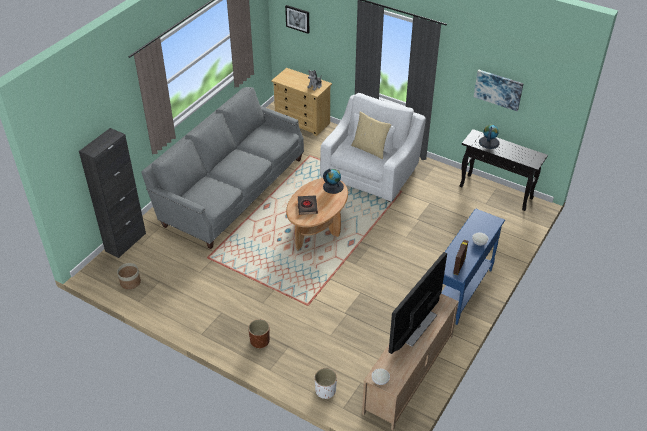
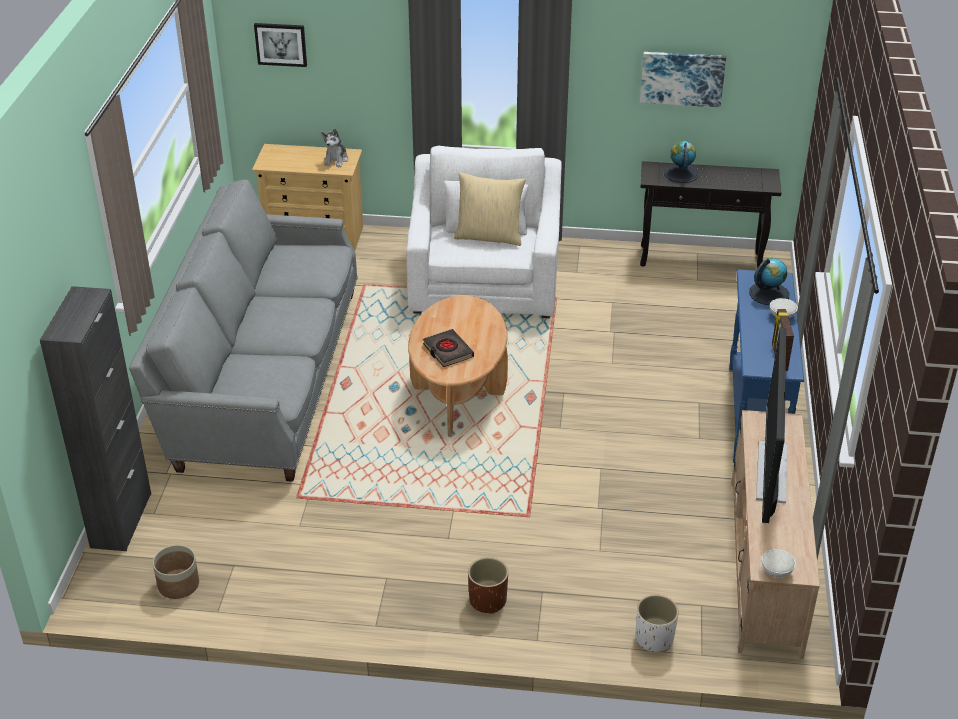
camera: 25 degrees left, 5 degrees down
globe [323,169,344,194] -> globe moved to [749,258,789,305]

